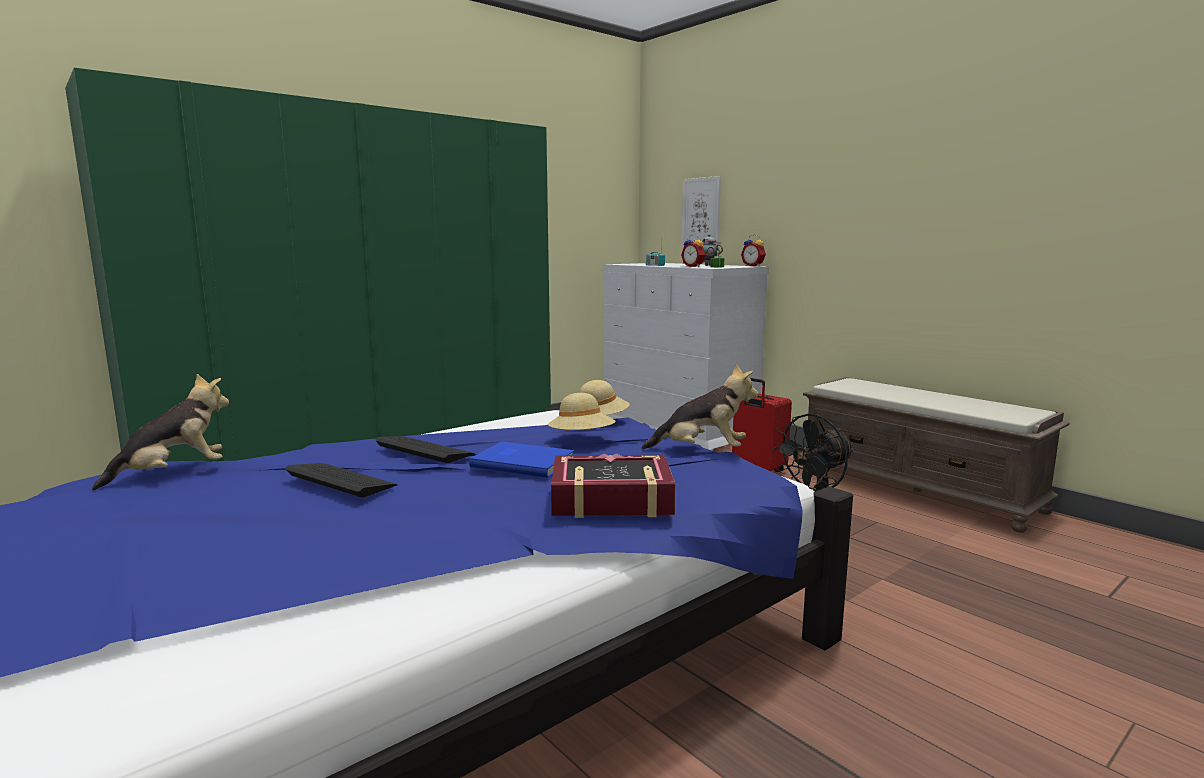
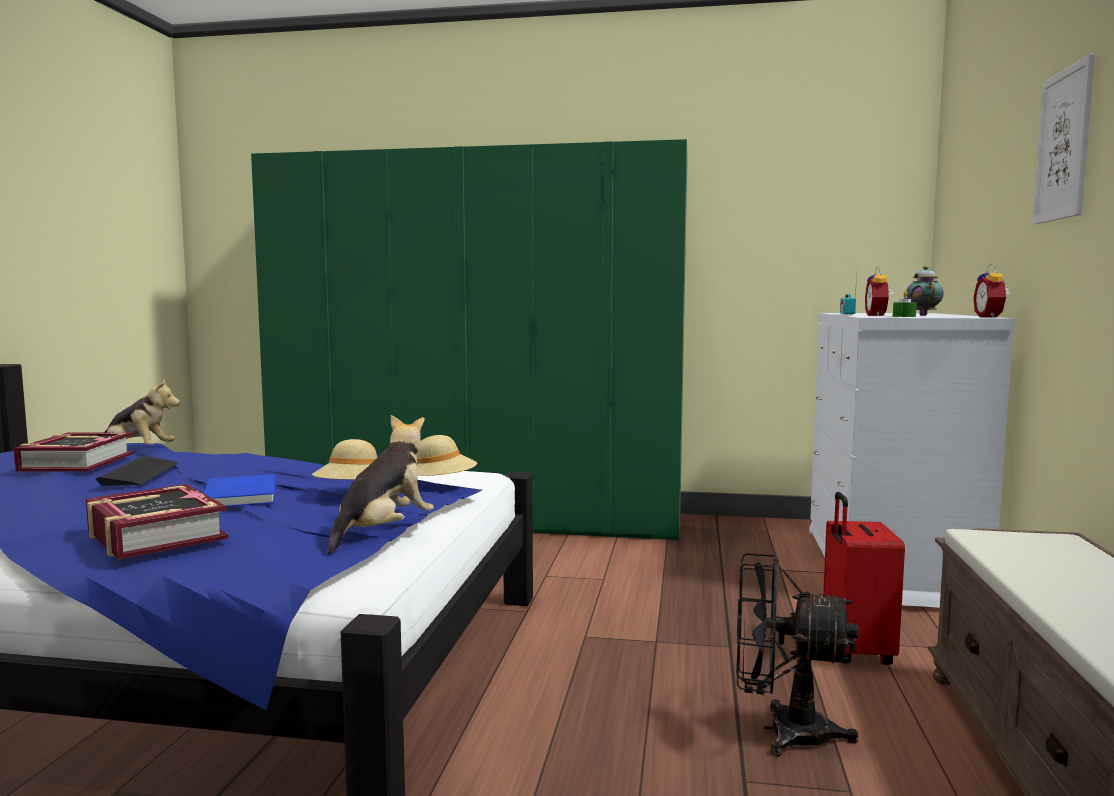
camera: 50 degrees right, 5 degrees down
keyboard [375,436,475,463] -> none
plush toy [641,364,759,449] -> plush toy turned 120 degrees counterclockwise [327,415,434,555]
picture [681,176,721,249] -> picture moved to [1032,54,1095,224]
none -> book [14,432,134,472]

